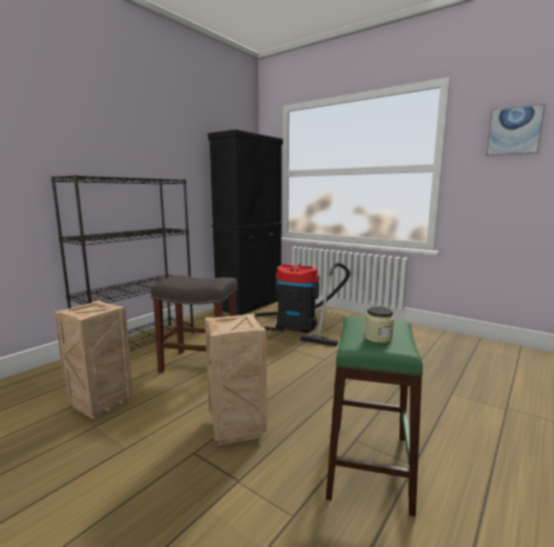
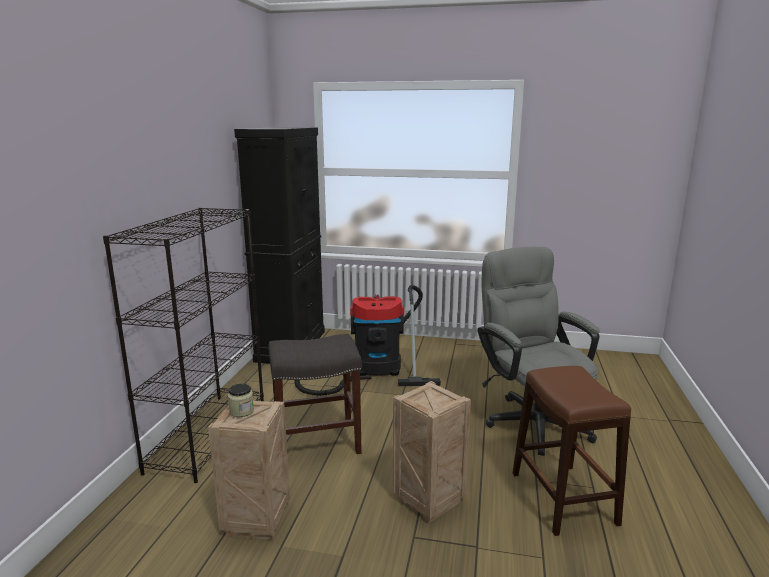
camera: 25 degrees left, 5 degrees up
green stool [326,316,423,516] -> brown stool [513,366,631,536]
jar [365,307,394,343] -> jar moved to [228,384,254,417]
picture [486,103,546,156] -> none
none -> grey office chair [478,247,600,456]

